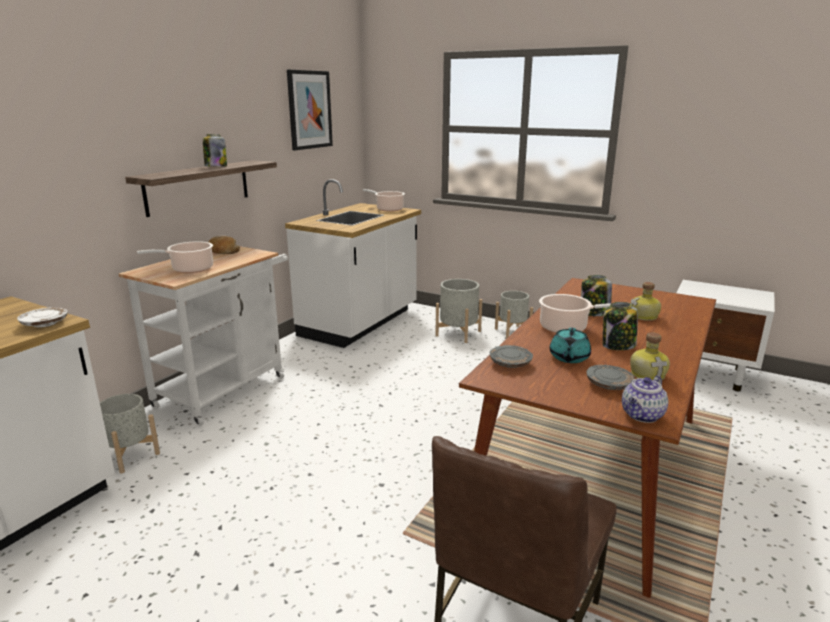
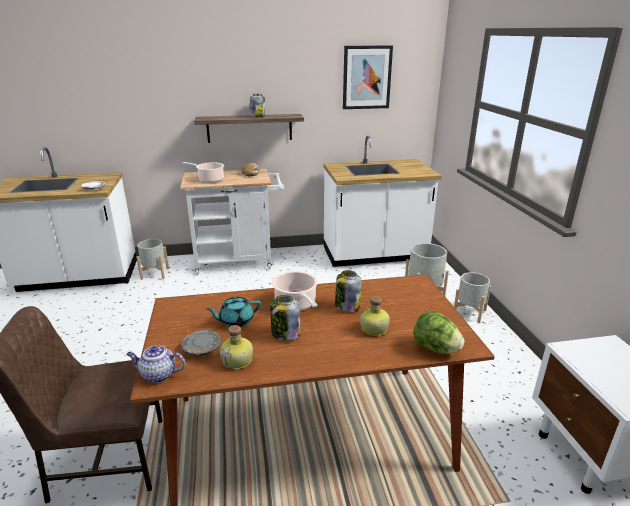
camera: 50 degrees right, 5 degrees up
cooking pot [363,189,405,212] -> none
grey plate [490,345,533,368] -> none
none -> lettuce [413,311,465,354]

